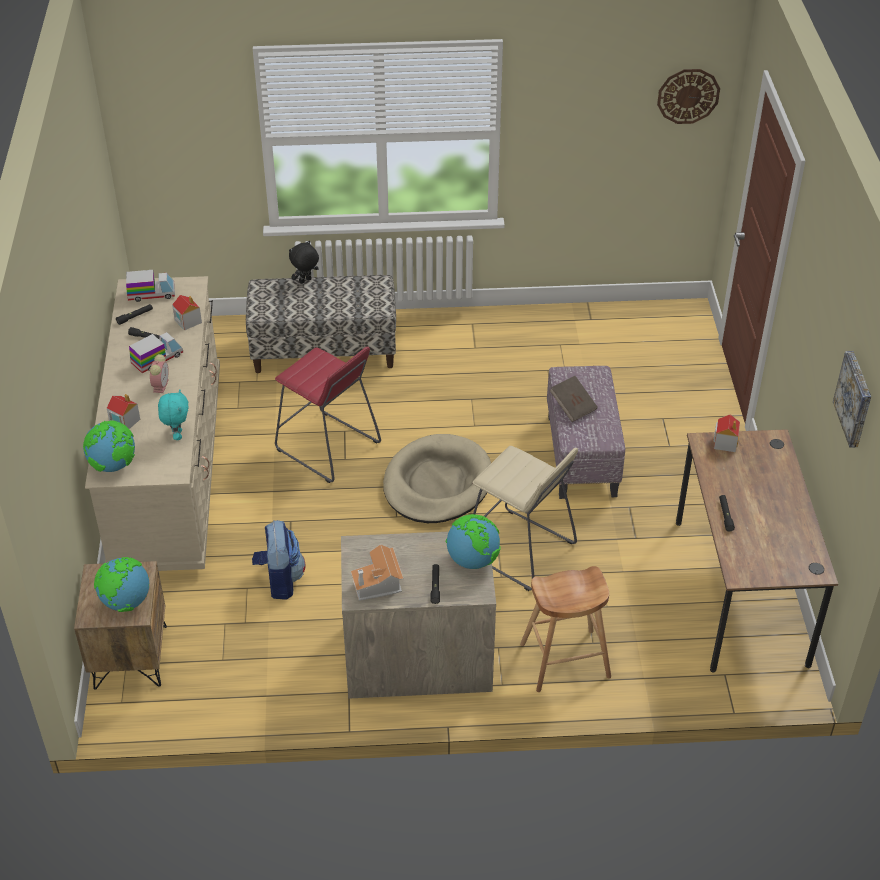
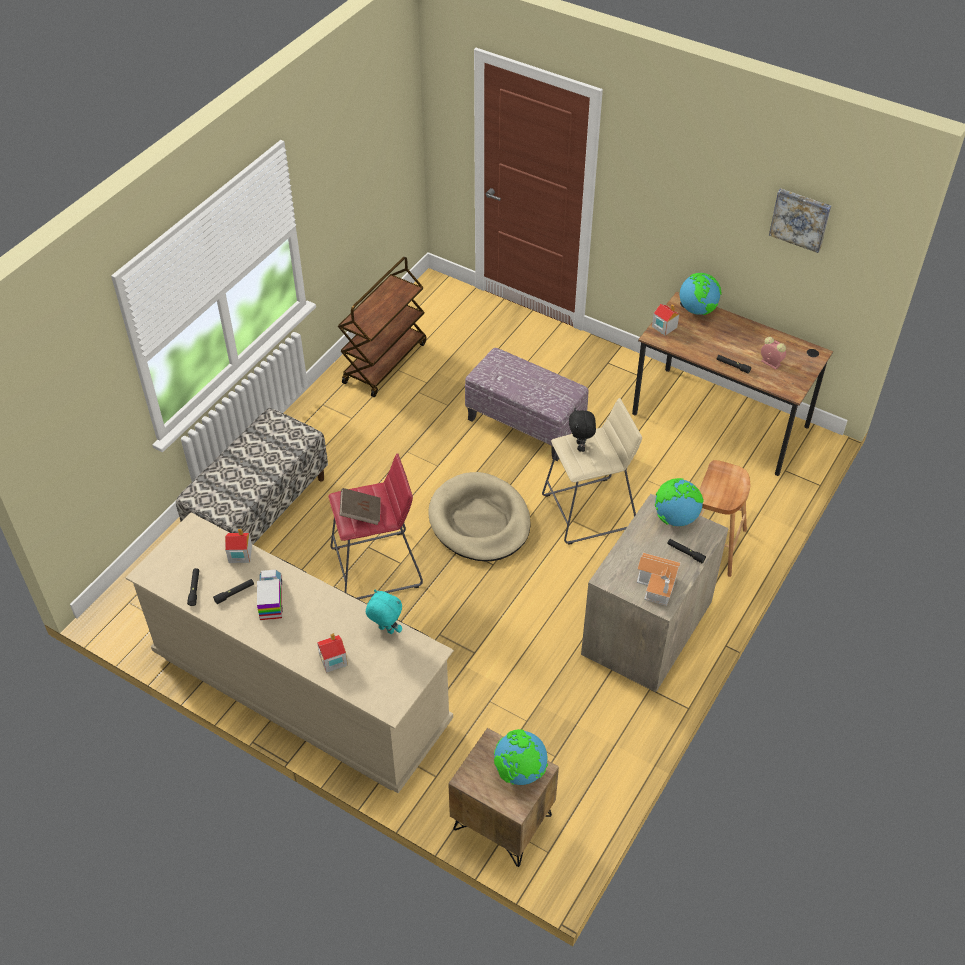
camera: 55 degrees left, 5 degrees up
globe [83,420,135,472] -> globe moved to [680,273,721,315]
toy truck [126,270,175,302] -> none
alarm clock [149,354,169,393] -> alarm clock moved to [761,337,786,369]
backpack [252,520,305,600] -> none
black plush toy [289,241,319,284] -> black plush toy moved to [569,408,596,452]
brown book [549,376,598,422] -> brown book moved to [340,488,381,525]
wall clock [657,69,720,124] -> none
none -> brown cart [338,257,427,397]

